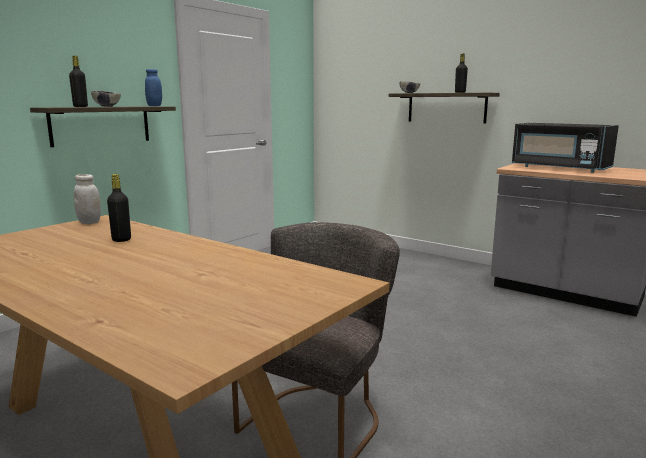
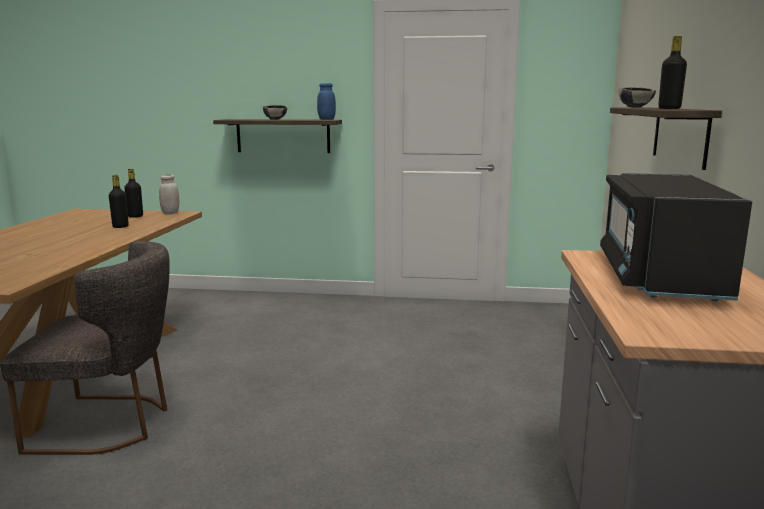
camera: 60 degrees right, 0 degrees up
black bottle [69,56,88,107] -> black bottle moved to [124,169,143,218]

